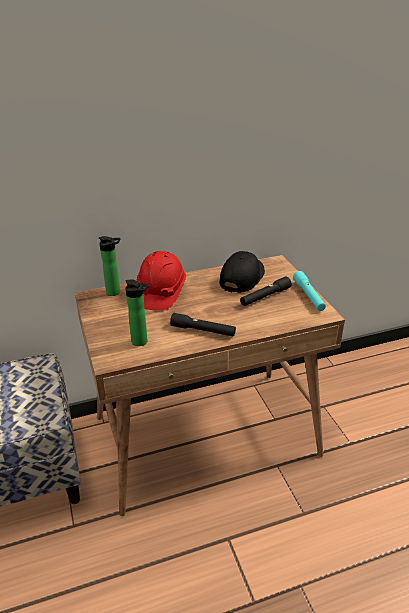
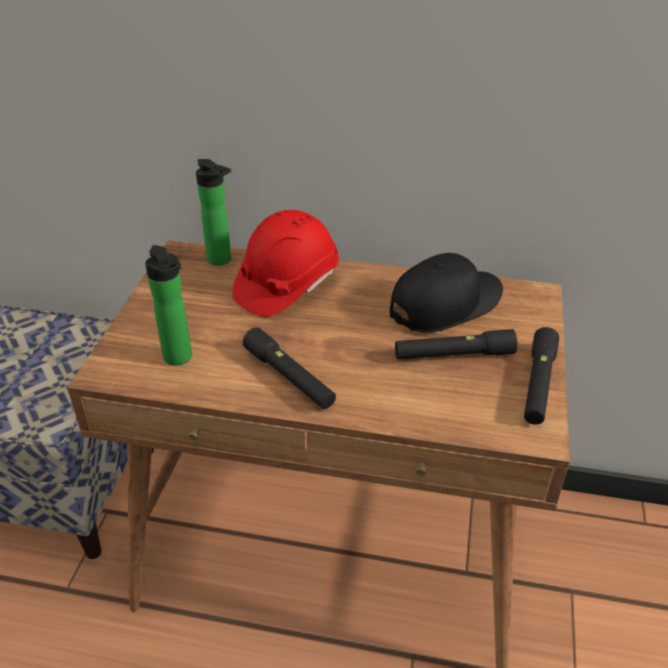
camera: 30 degrees right, 5 degrees up
turquoise flashlight [293,271,326,311] -> black flashlight [524,327,559,425]

